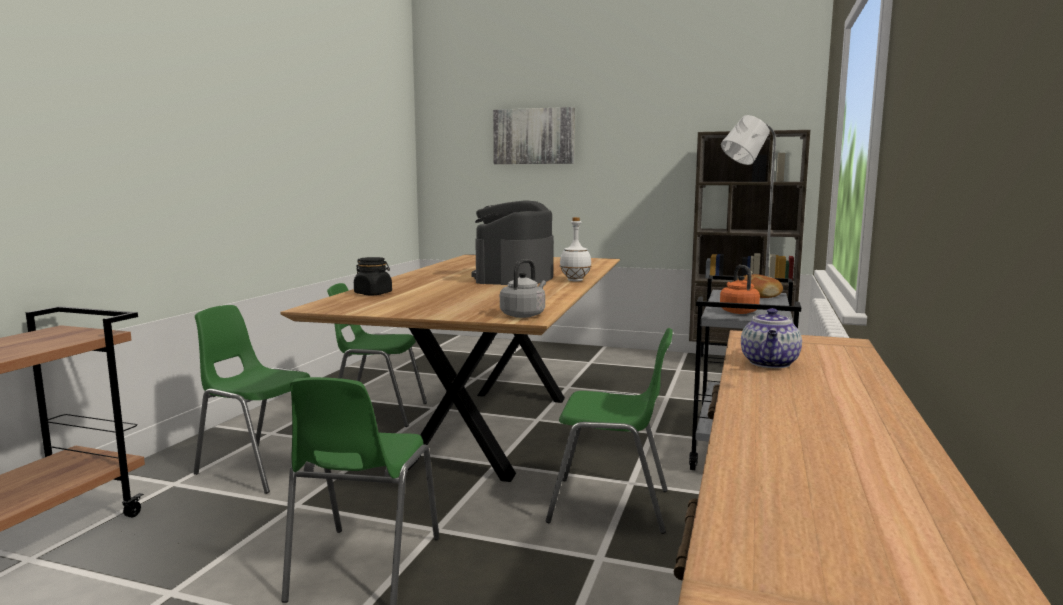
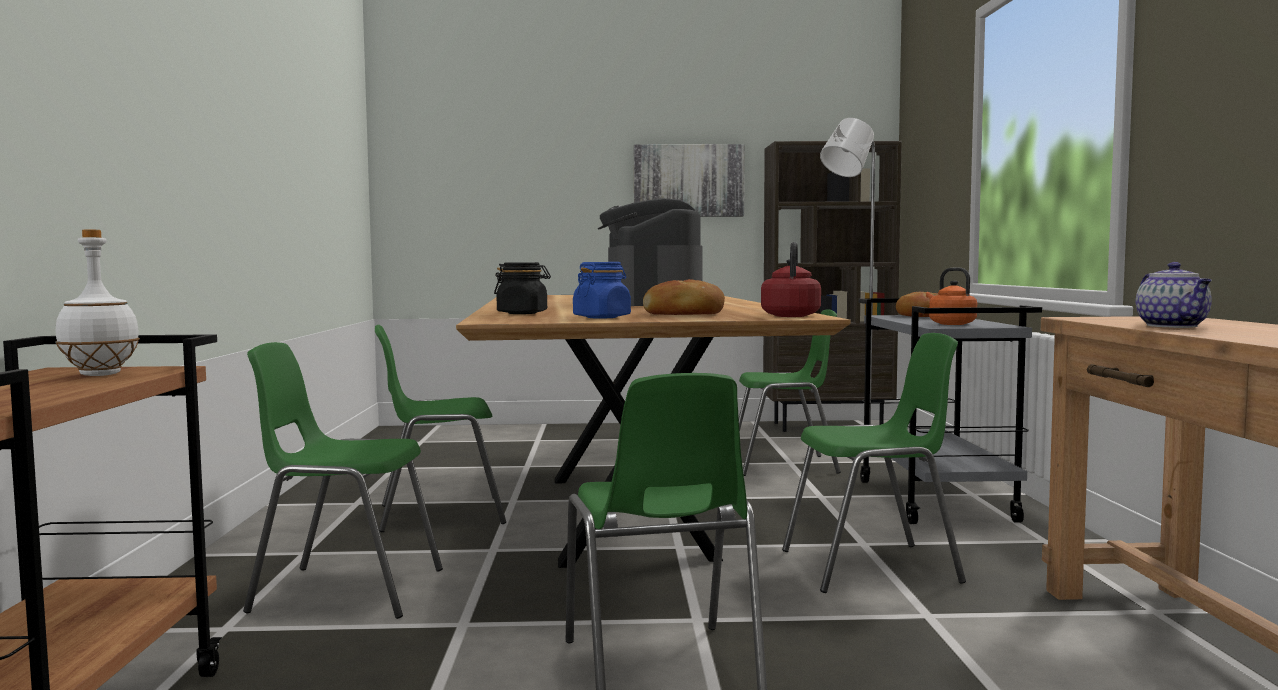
camera: 20 degrees left, 5 degrees down
picture [493,107,575,164] -> picture moved to [634,144,745,217]
grey kettle [500,259,546,318] -> red kettle [761,242,821,317]
white bottle [560,217,591,282] -> white bottle moved to [55,229,140,376]
none -> blue jar [573,262,631,318]
none -> bread [643,279,725,315]
none -> green chair [739,309,841,476]

